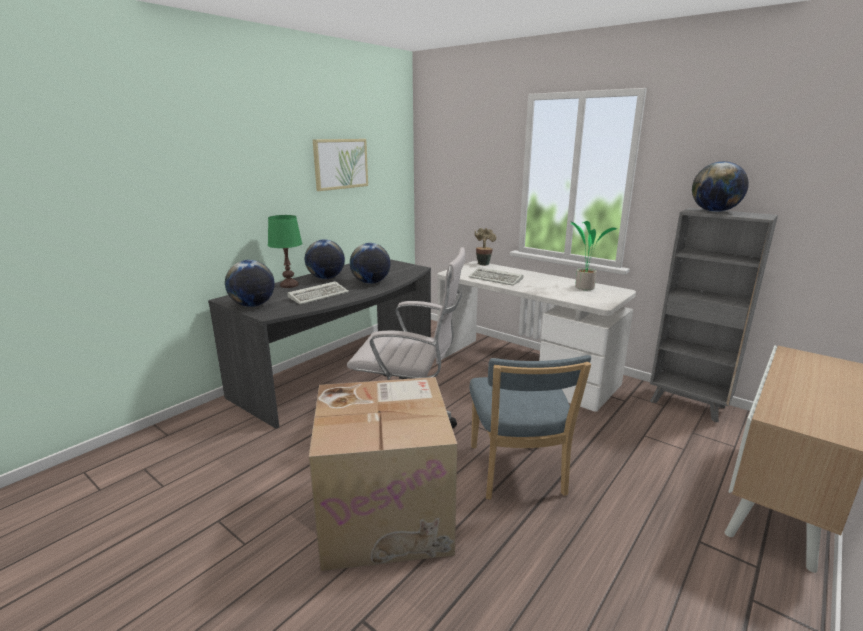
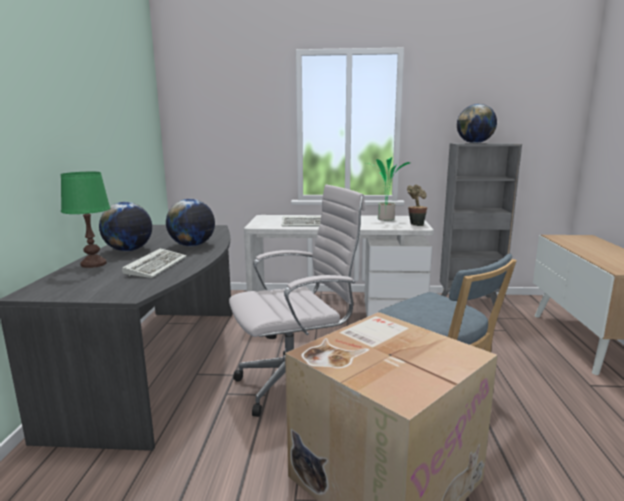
camera: 35 degrees left, 5 degrees down
globe [225,260,275,307] -> none
picture [313,139,368,191] -> none
potted plant [475,228,496,266] -> potted plant moved to [407,185,427,226]

